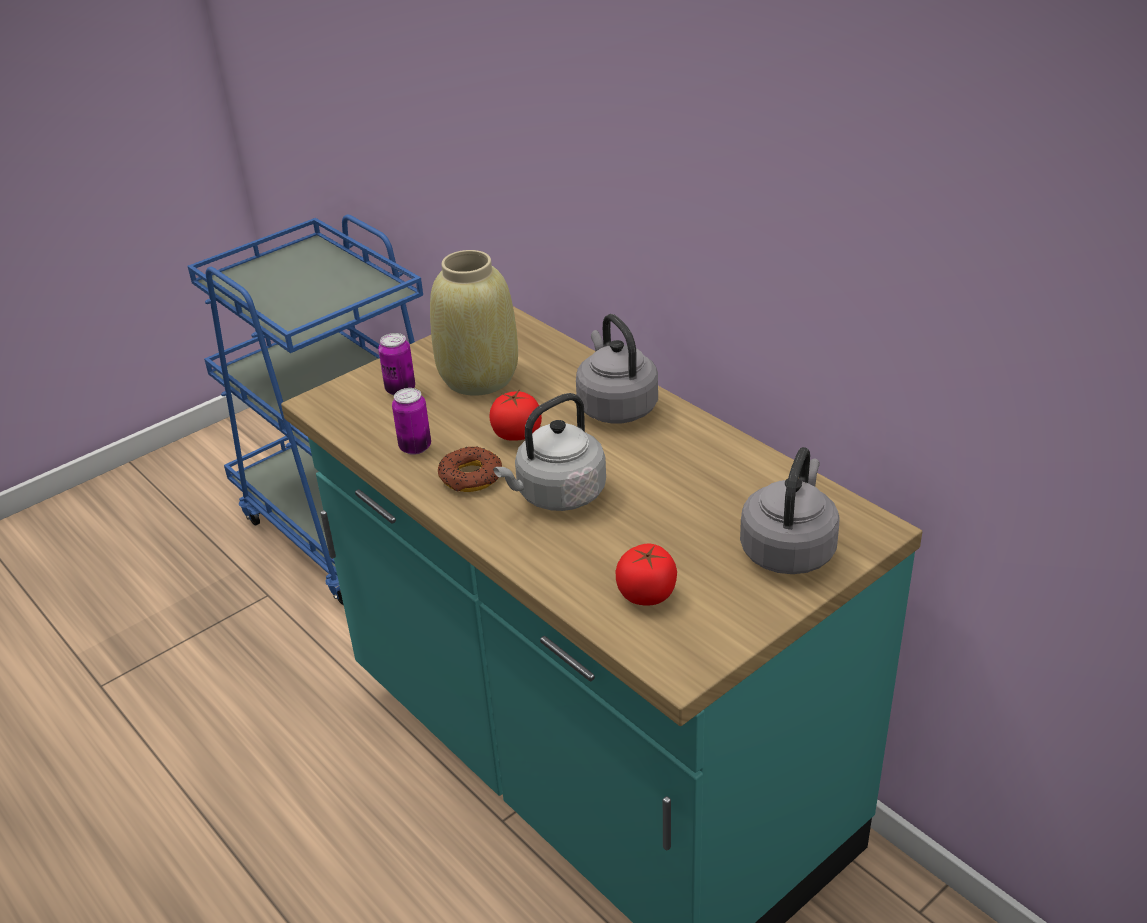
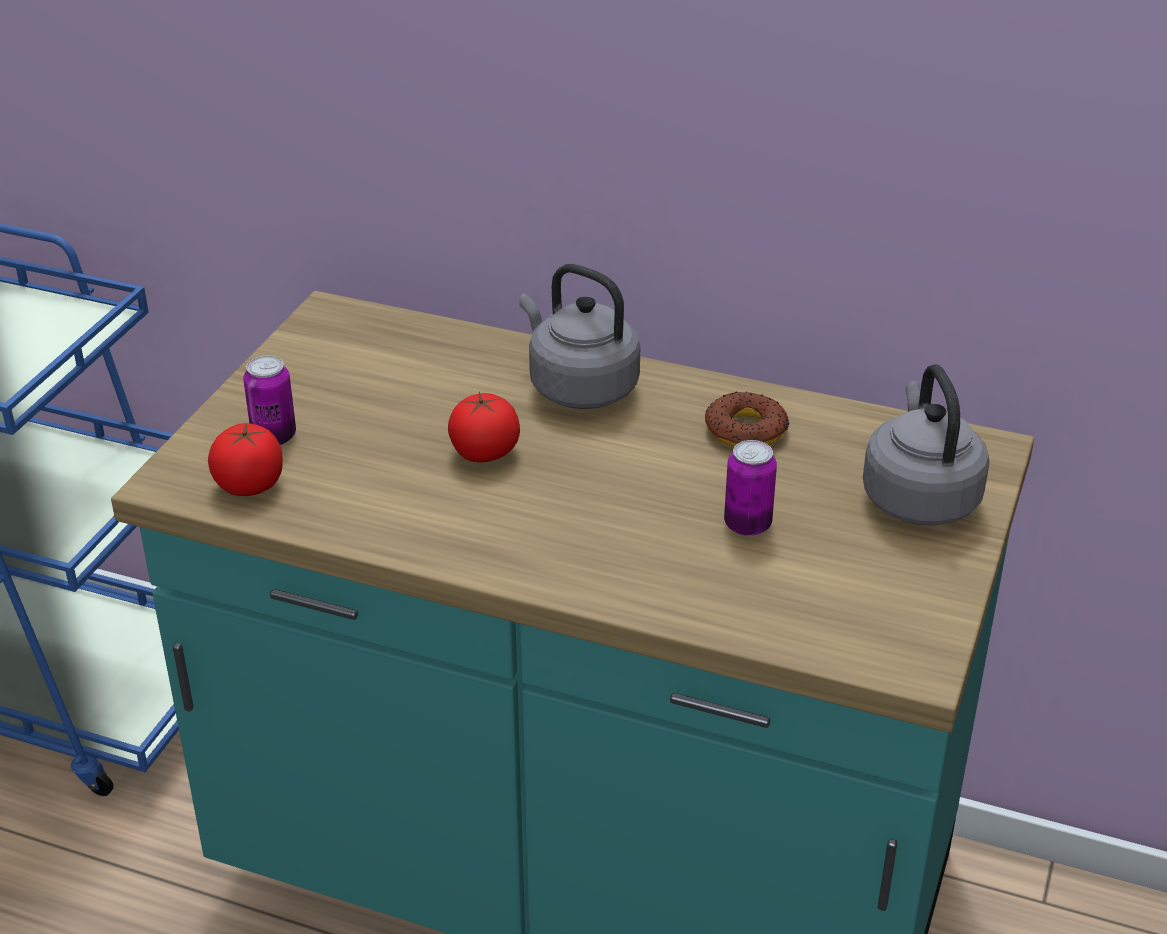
camera: 30 degrees left, 0 degrees up
can [392,388,431,455] -> can moved to [724,440,777,536]
beige vase [430,250,518,396] -> none
donut [438,446,502,492] -> donut moved to [705,391,789,447]
grey kettle [494,393,606,511] -> none
tomato [615,543,677,606] -> tomato moved to [208,423,283,496]

